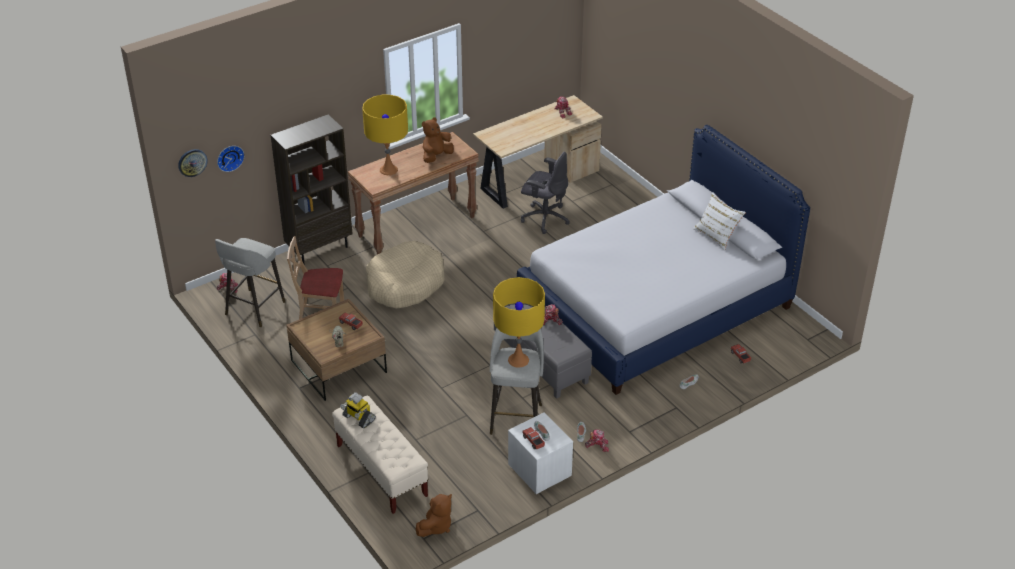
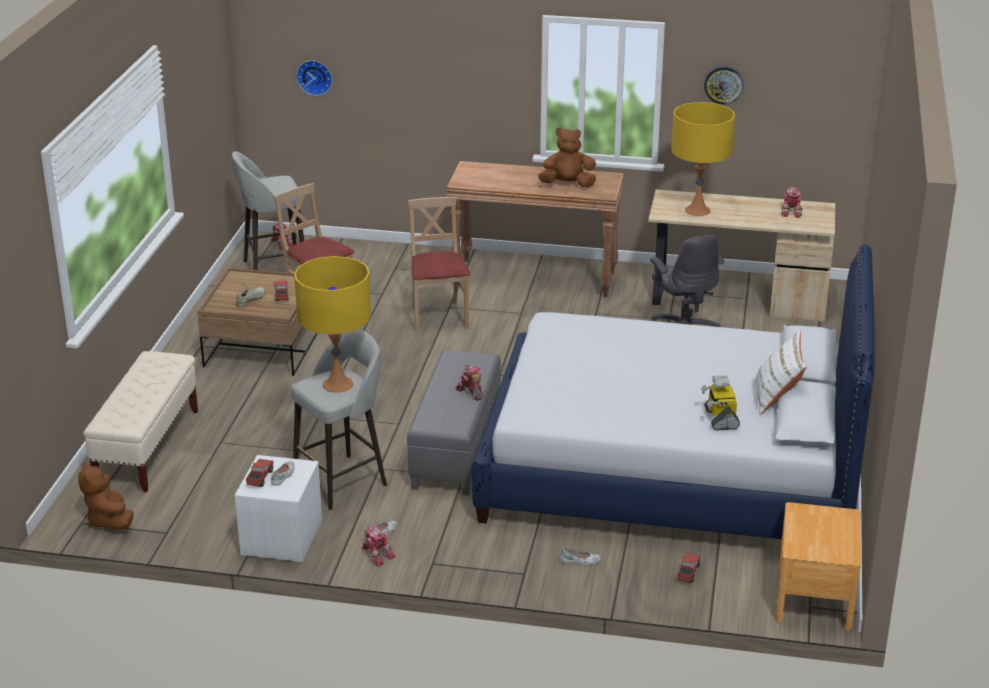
camera: 45 degrees right, 10 degrees down
wall clock [178,149,208,177] -> wall clock moved to [704,67,744,105]
brown bookcase [271,115,353,265] -> none
toy robot [340,392,376,429] -> toy robot moved to [701,376,740,430]
yellow table lamp [362,95,408,175] -> yellow table lamp moved to [671,102,735,216]
beige dog bed [366,241,444,308] -> beige chair [408,197,470,333]
brown plush toy [416,494,452,537] -> brown plush toy turned 75 degrees clockwise [78,462,134,530]
none -> brown nightstand [776,502,861,631]

